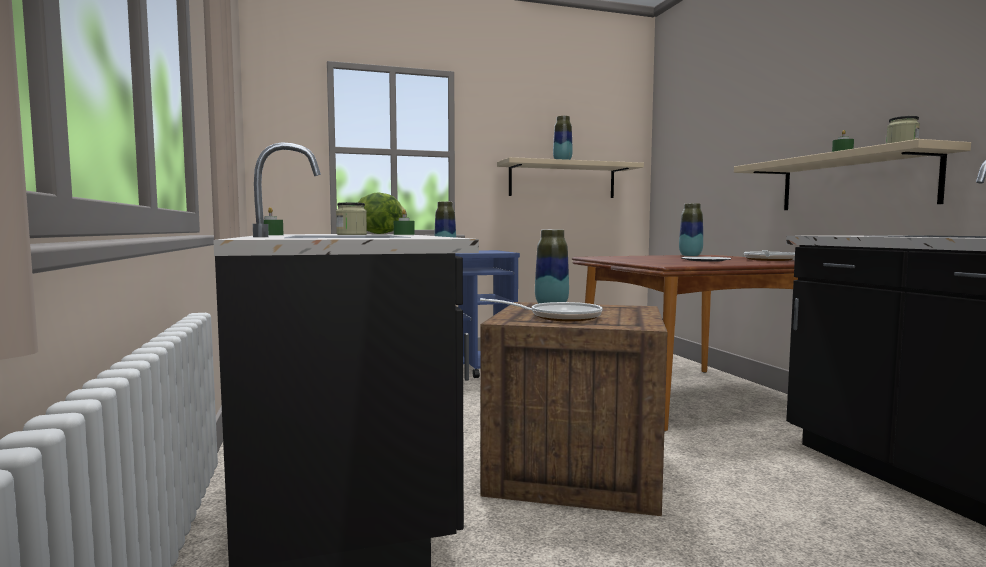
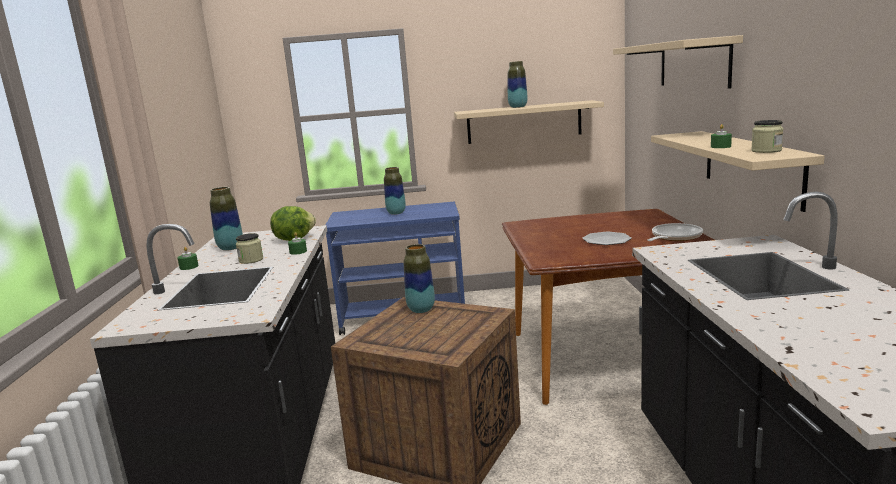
camera: 15 degrees right, 10 degrees up
frying pan [480,298,602,321] -> none
vase [679,203,703,256] -> vase moved to [210,187,243,251]
none -> beige shelf [613,35,743,89]

